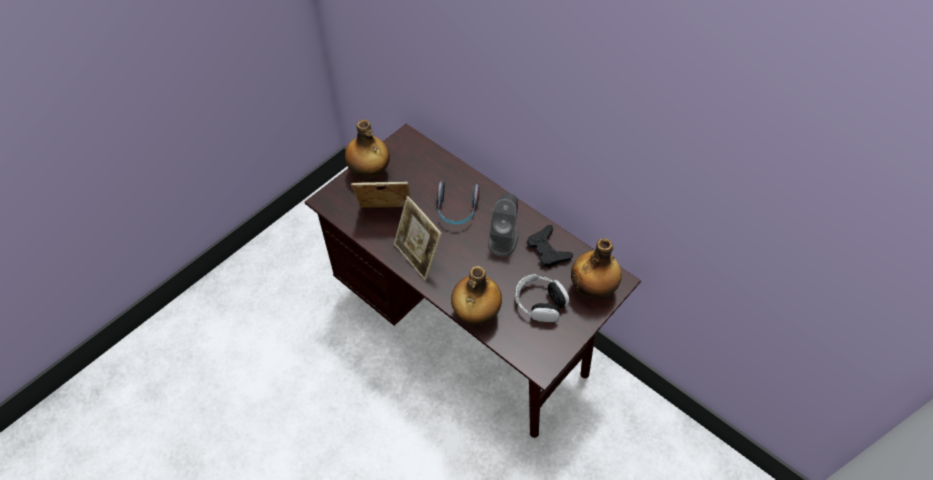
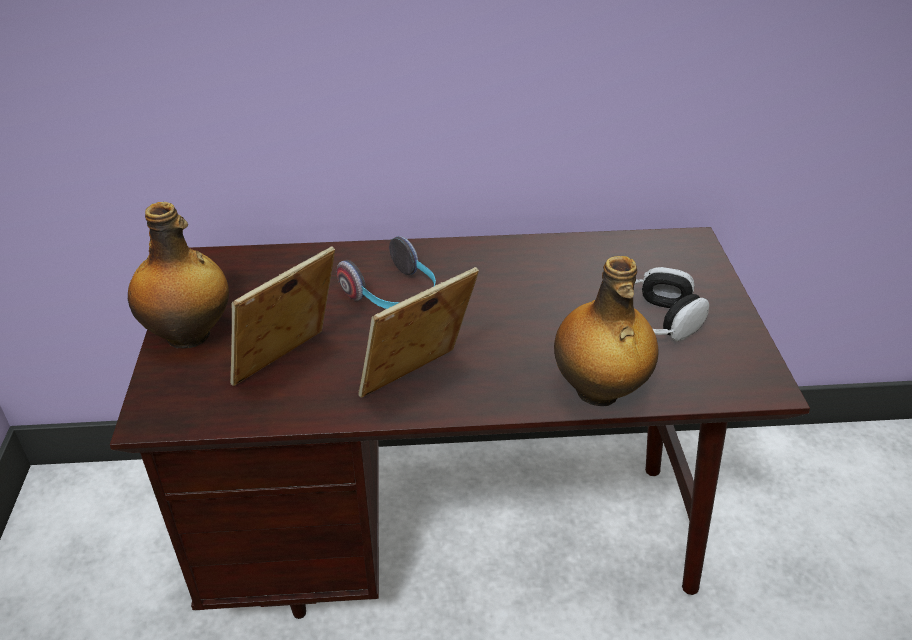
camera: 45 degrees left, 15 degrees down
picture frame [394,196,442,280] -> picture frame turned 135 degrees clockwise [358,267,479,398]
grey speaker [488,193,518,256] -> none
black game controller [527,225,573,268] -> none
bottle [571,238,622,300] -> none

